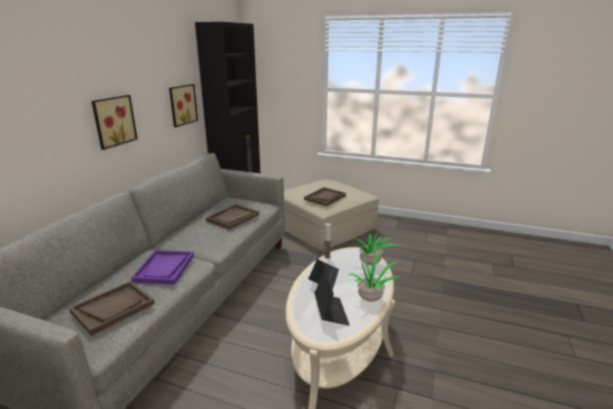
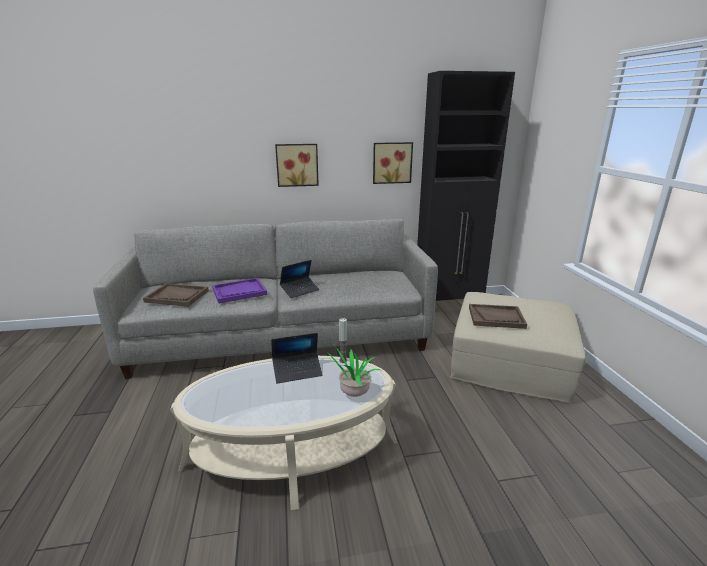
camera: 60 degrees right, 0 degrees up
brown tray [206,204,259,230] -> none
laptop [314,270,350,325] -> laptop moved to [280,260,319,298]
potted plant [349,252,400,302] -> none

